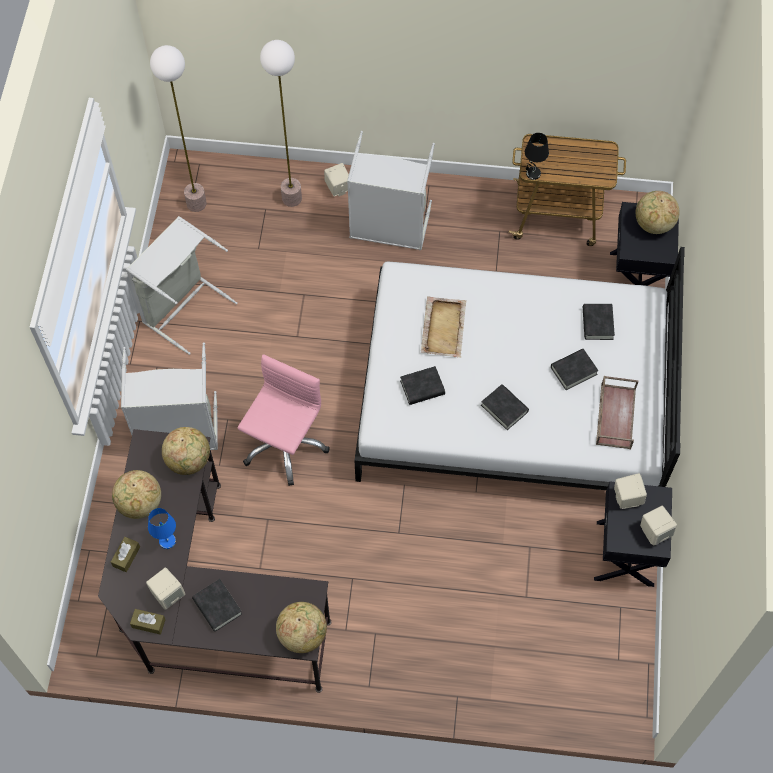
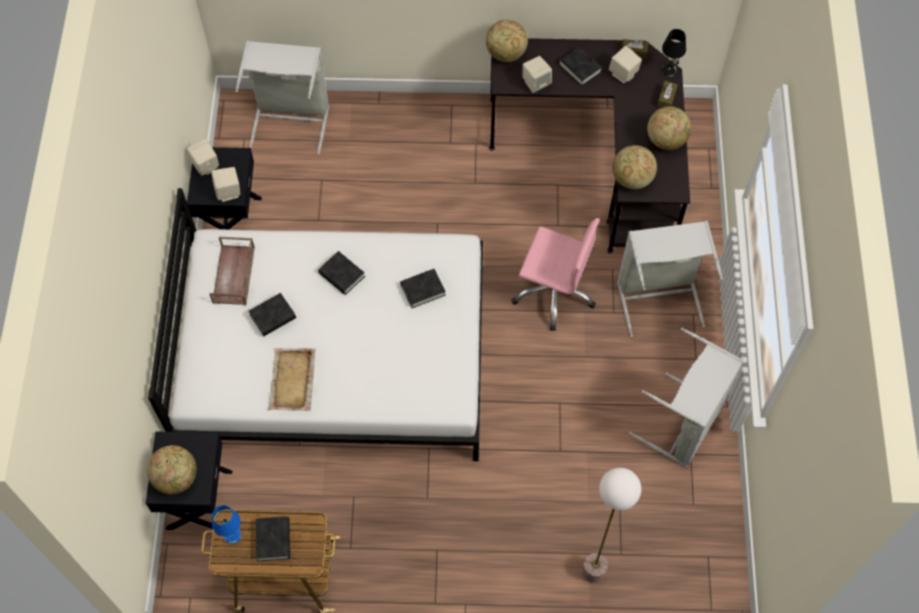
camera: 175 degrees right, 0 degrees up
blue table lamp [148,508,176,549] -> blue table lamp moved to [212,505,241,544]
floor lamp [150,45,207,212] -> none
pink office chair [238,354,330,486] -> pink office chair turned 90 degrees counterclockwise [511,218,600,331]
beige speaker [324,163,349,196] -> beige speaker moved to [522,56,552,93]
grey laundry basket [347,131,435,250] -> grey laundry basket moved to [235,41,329,155]
beige tray [421,296,466,358] -> beige tray moved to [269,348,316,411]
black table lamp [525,133,549,180] -> black table lamp moved to [662,29,686,77]
black book [583,304,615,340] -> black book moved to [256,516,290,561]

